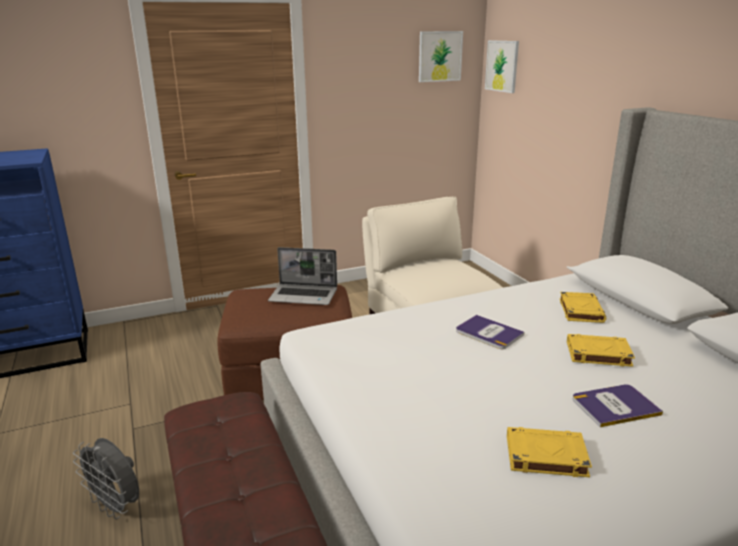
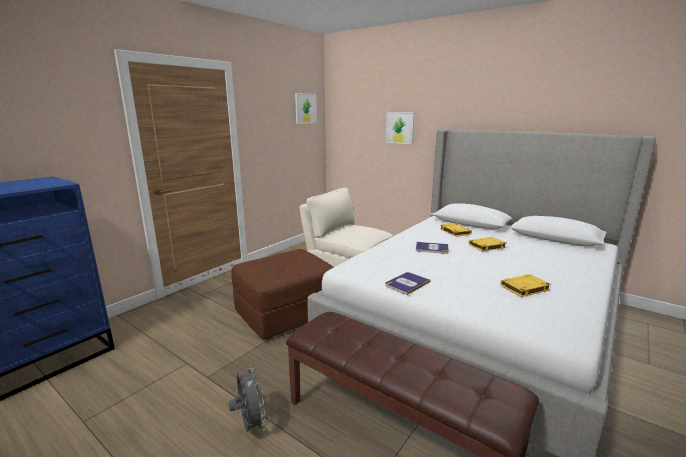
camera: 30 degrees left, 5 degrees down
grey fan [73,438,139,519] -> grey fan turned 120 degrees counterclockwise [228,365,266,433]
laptop [268,247,337,305] -> none
picture [485,40,519,93] -> picture moved to [385,112,415,144]
book [573,385,663,427] -> book moved to [385,272,430,295]

